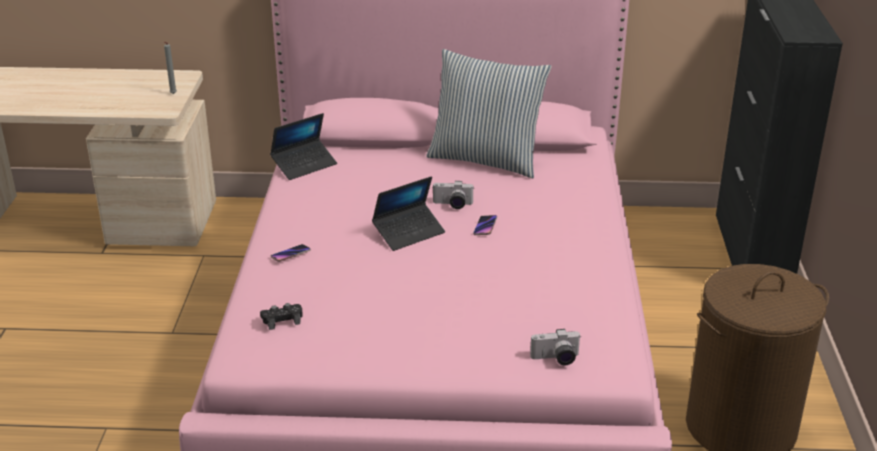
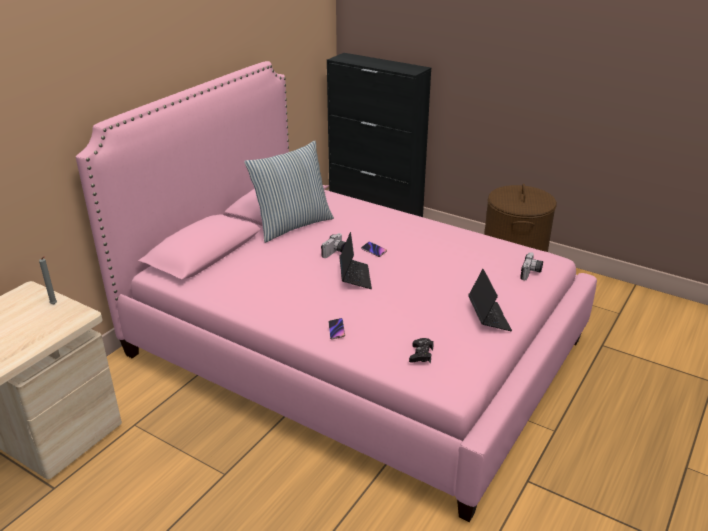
camera: 60 degrees left, 0 degrees up
laptop [270,113,337,180] -> laptop moved to [468,269,512,332]

